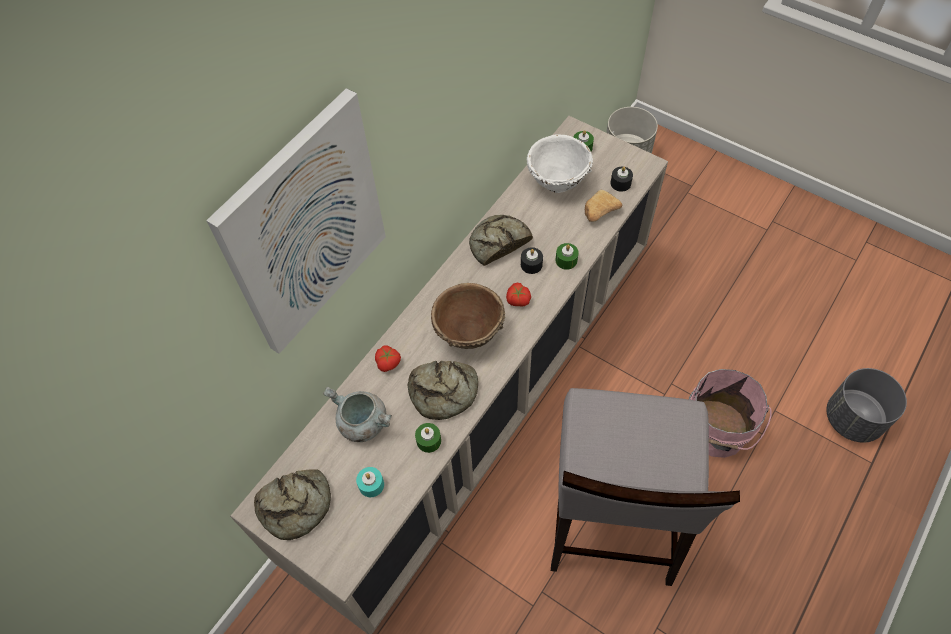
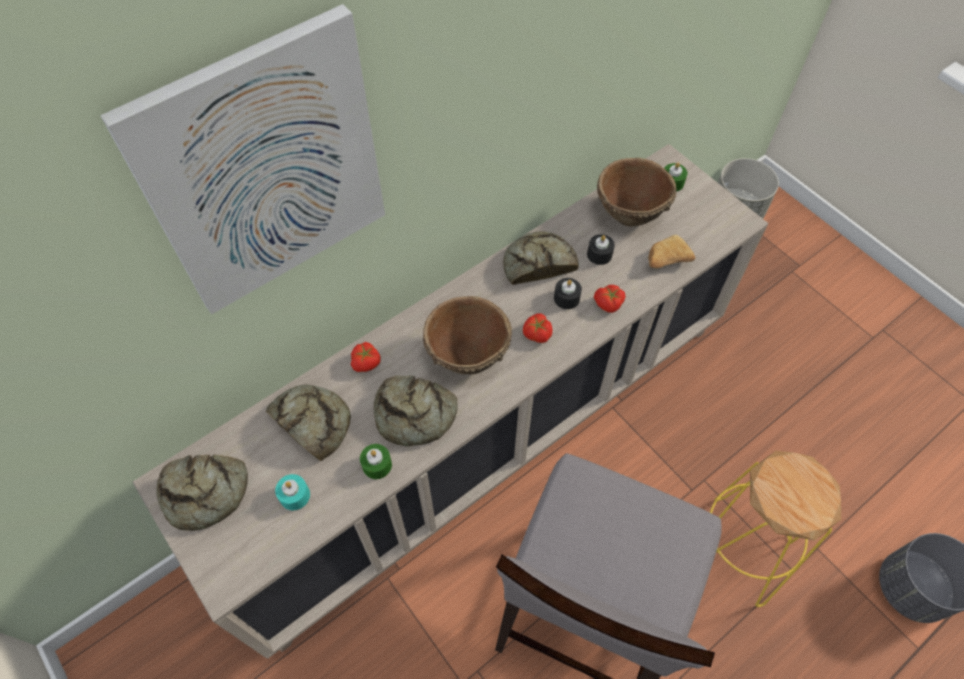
camera: 15 degrees right, 0 degrees up
grey cooking pot [323,387,392,442] -> bread [266,385,351,461]
white bowl [527,134,593,193] -> brown bowl [597,158,677,227]
green candle [556,243,579,270] -> tomato [594,285,625,313]
black candle [610,167,633,192] -> black candle moved to [587,234,615,265]
pink bucket [689,369,772,458] -> yellow stool [710,451,841,607]

